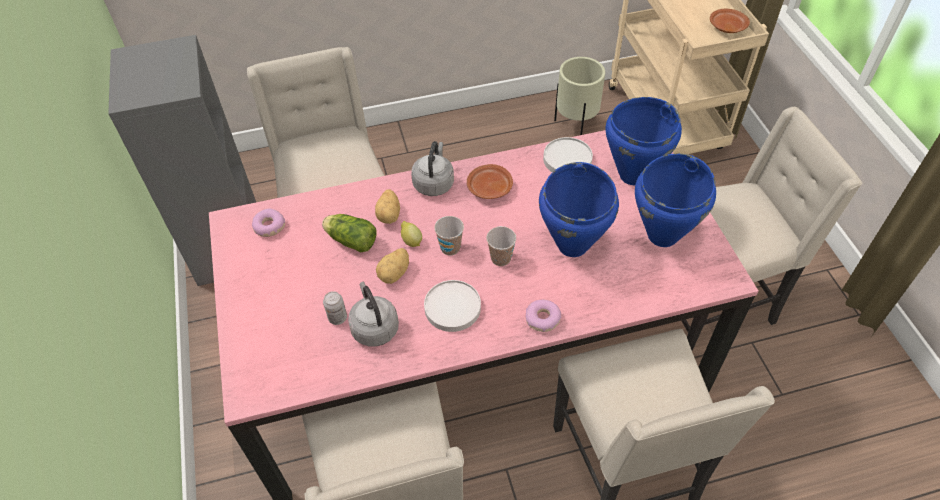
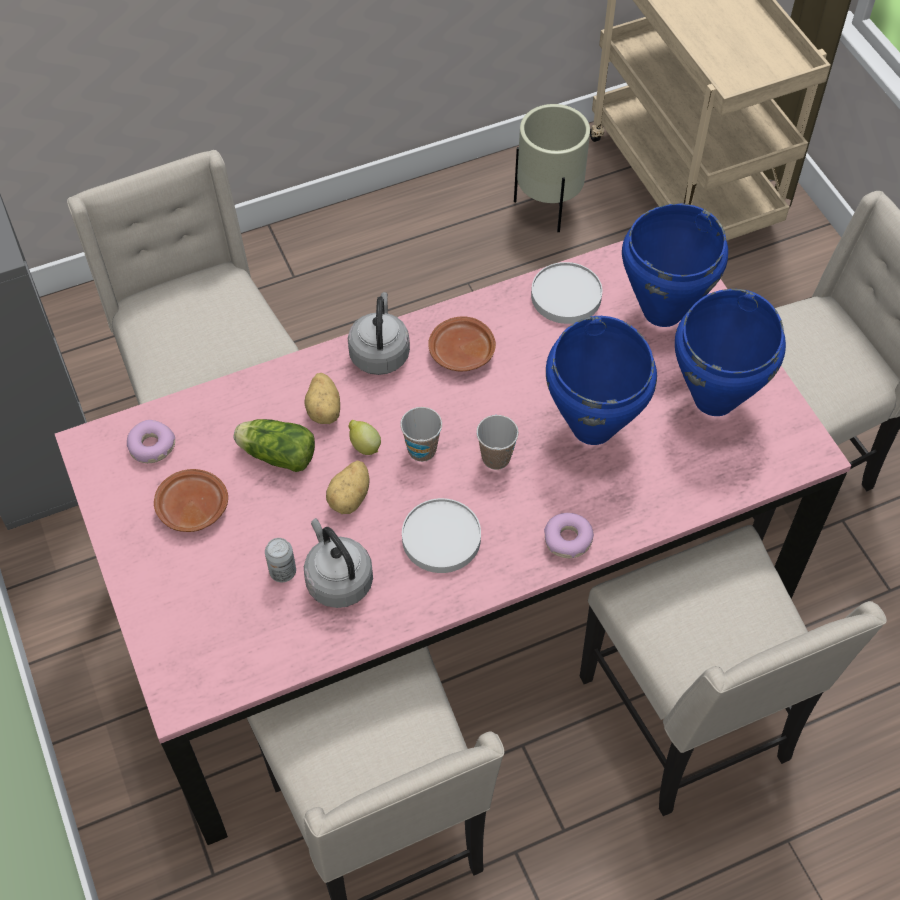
camera: 10 degrees left, 5 degrees up
brown plate [710,9,750,33] -> brown plate moved to [154,469,228,532]

